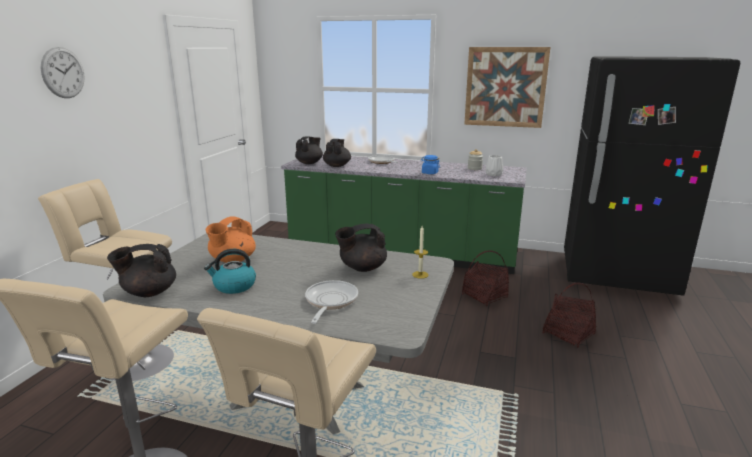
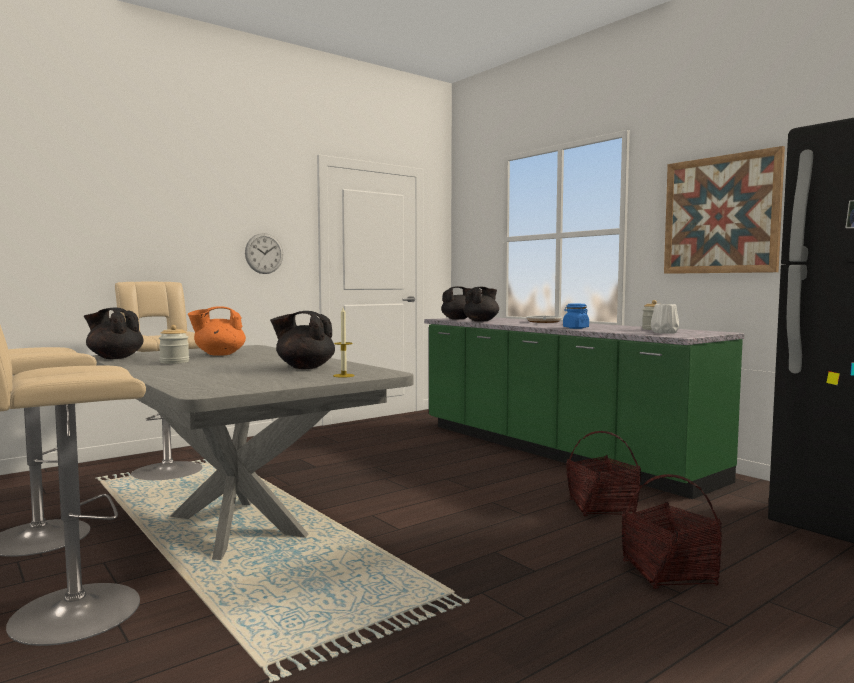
camera: 35 degrees right, 15 degrees down
wall clock [40,47,85,98] -> wall clock moved to [245,233,283,274]
kettle [204,249,256,294] -> jar [159,325,189,364]
frying pan [305,280,358,324] -> none

